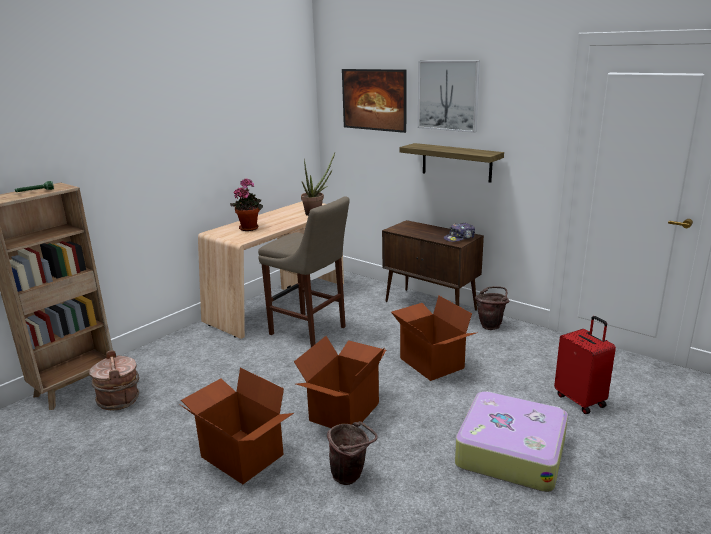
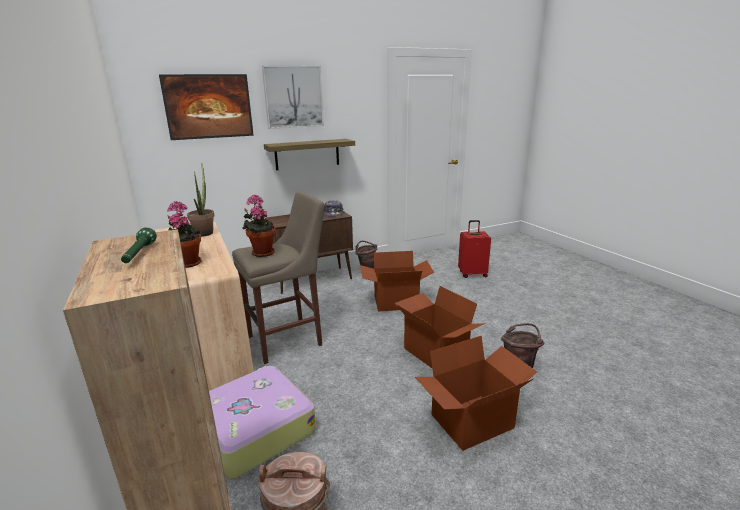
camera: 65 degrees left, 0 degrees up
suitcase [455,391,568,492] -> suitcase moved to [209,366,316,479]
none -> potted plant [242,195,276,257]

